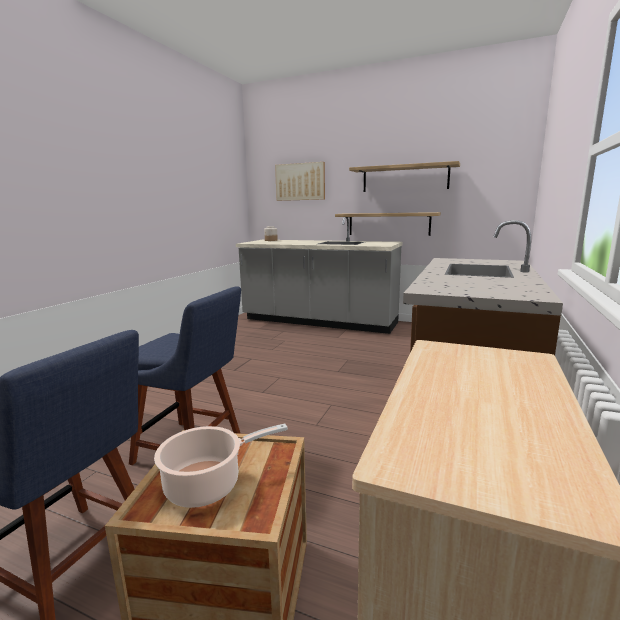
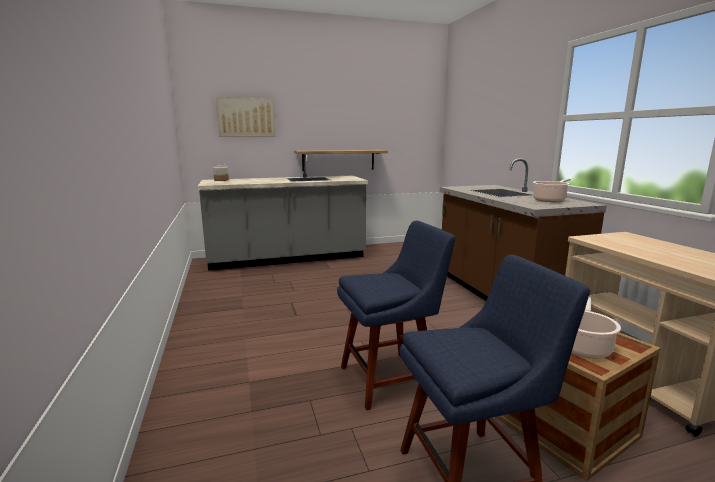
camera: 40 degrees left, 0 degrees up
shelf [349,161,460,192] -> none
none -> cooking pot [533,179,571,202]

